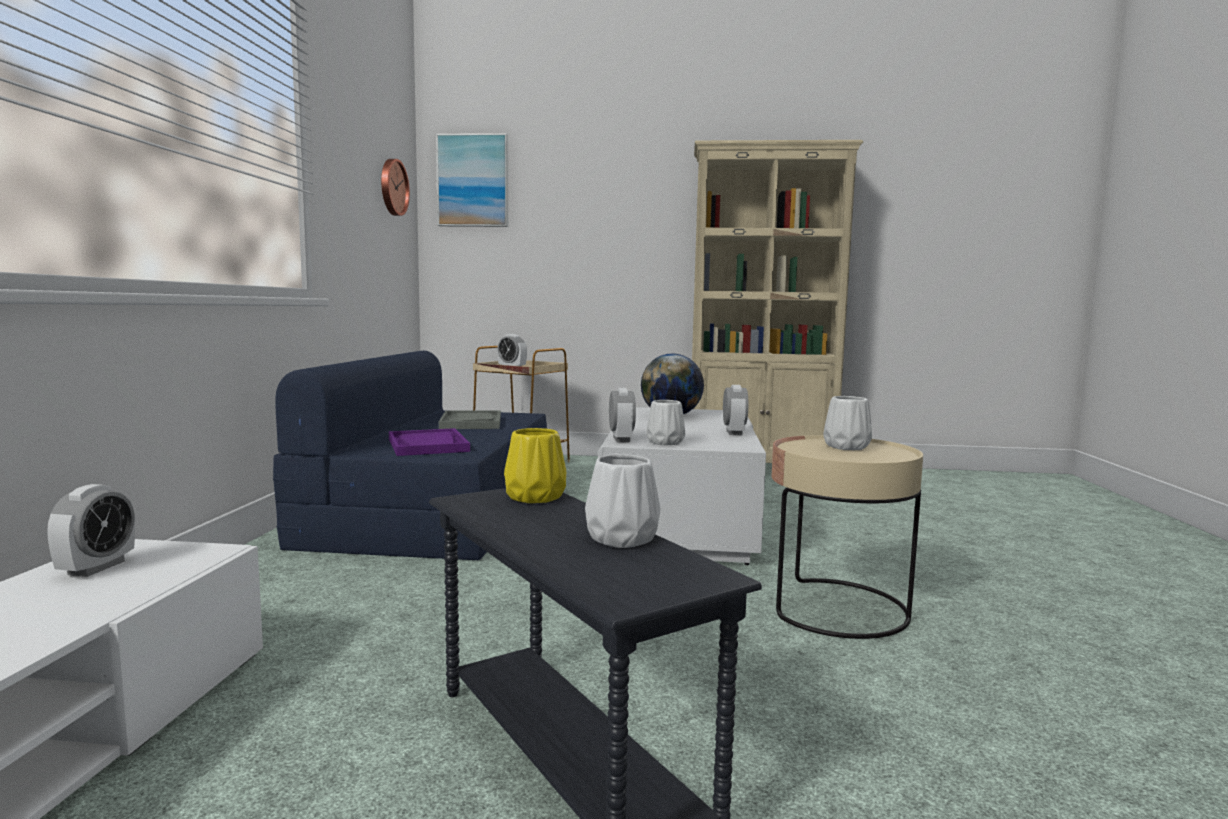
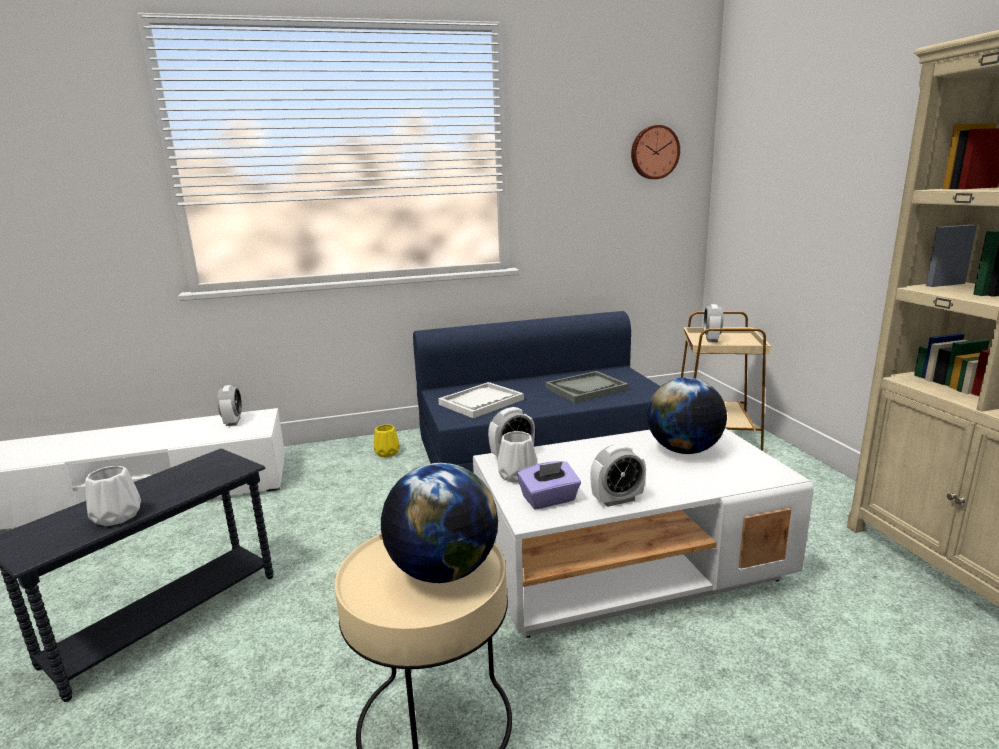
camera: 70 degrees right, 10 degrees up
alarm clock [47,484,135,577] -> alarm clock turned 90 degrees counterclockwise [217,385,242,426]
purple tray [389,428,470,456] -> white tray [438,382,524,418]
picture [436,133,508,227] -> none
yellow vase [504,428,566,503] -> yellow vase moved to [374,425,400,457]
white vase [823,396,872,450] -> globe [381,463,498,583]
none -> purple tissue box [517,461,581,509]

